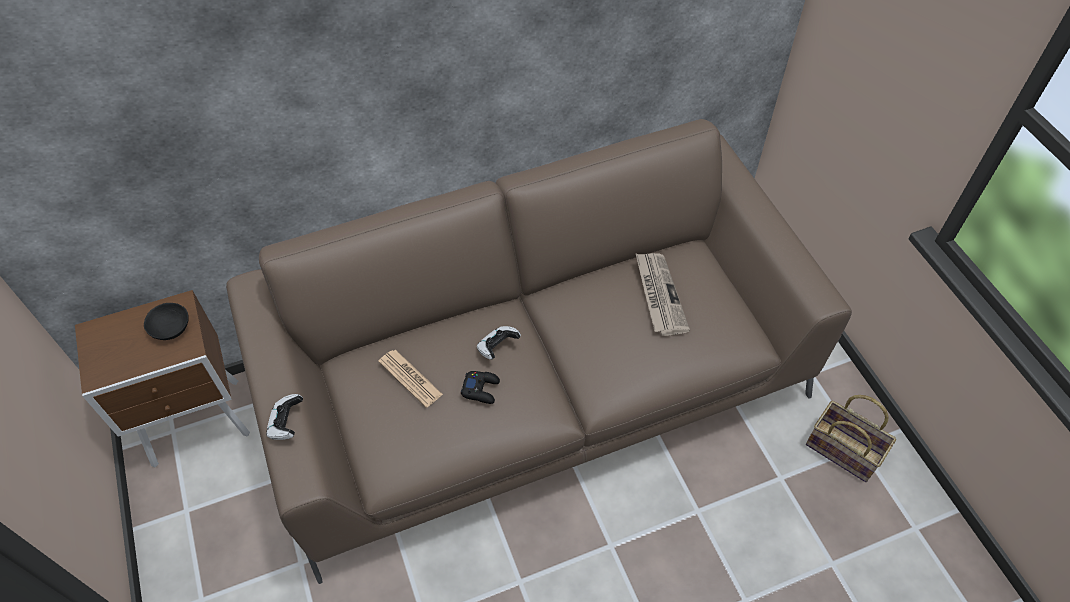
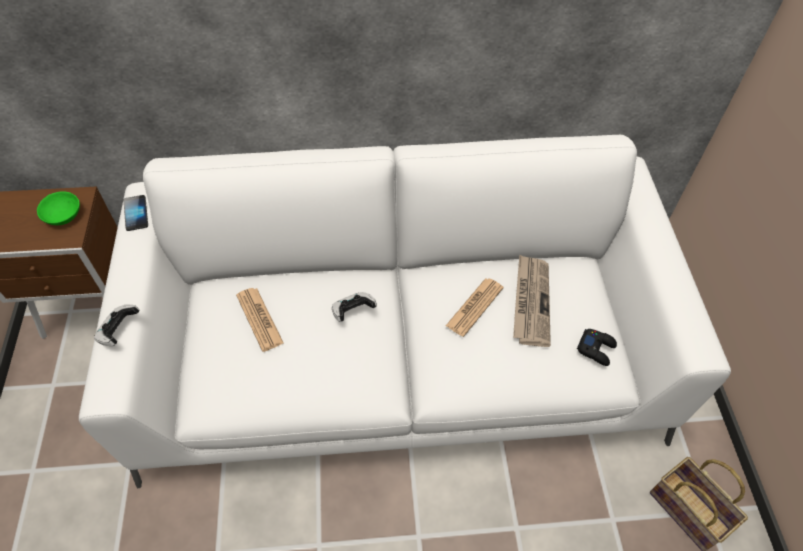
camera: 15 degrees right, 0 degrees up
black bowl [144,303,189,340] -> green bowl [37,191,80,225]
brown sofa [226,119,852,584] -> white sofa [79,135,731,488]
black game controller [461,371,500,404] -> black game controller moved to [577,329,617,366]
none -> phone [124,195,148,231]
none -> newspaper [446,278,504,337]

